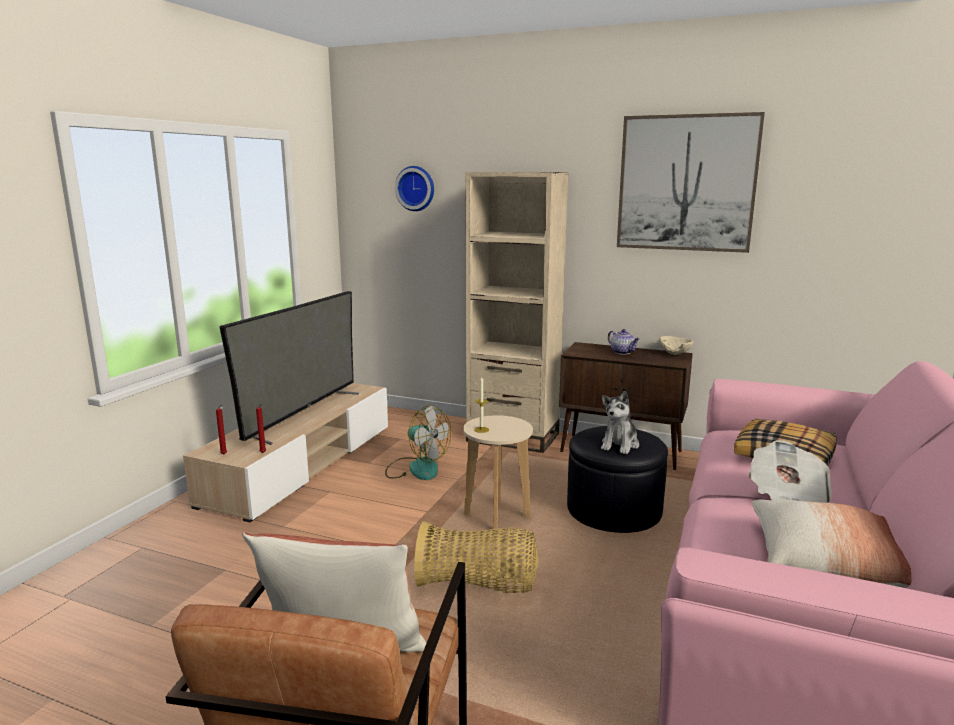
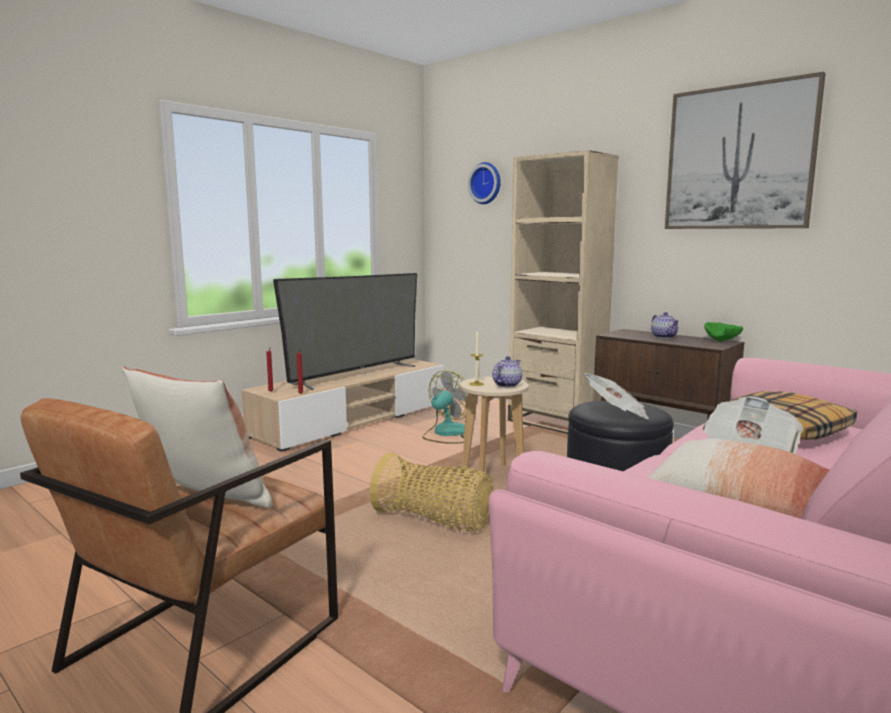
camera: 20 degrees right, 5 degrees down
fan [385,405,451,480] -> fan turned 105 degrees counterclockwise [422,371,467,443]
plush toy [601,391,639,454] -> newspaper [584,373,649,419]
beige bowl [659,336,693,355] -> green bowl [705,322,743,342]
none -> teapot [492,356,522,387]

